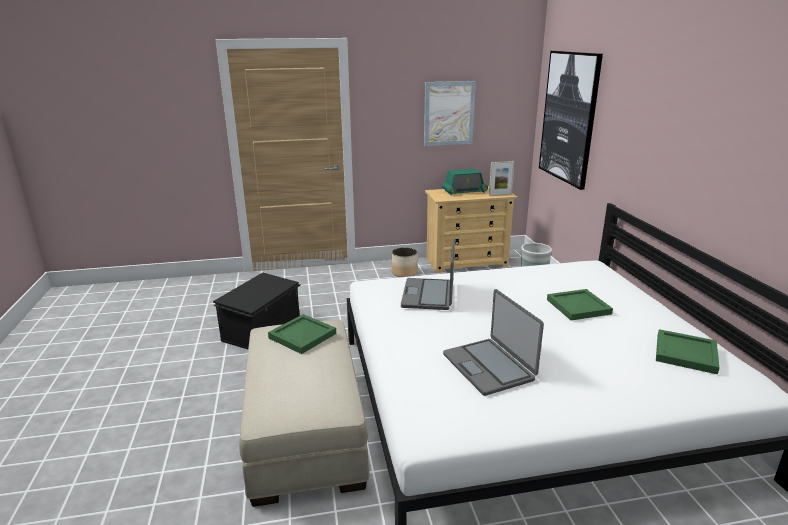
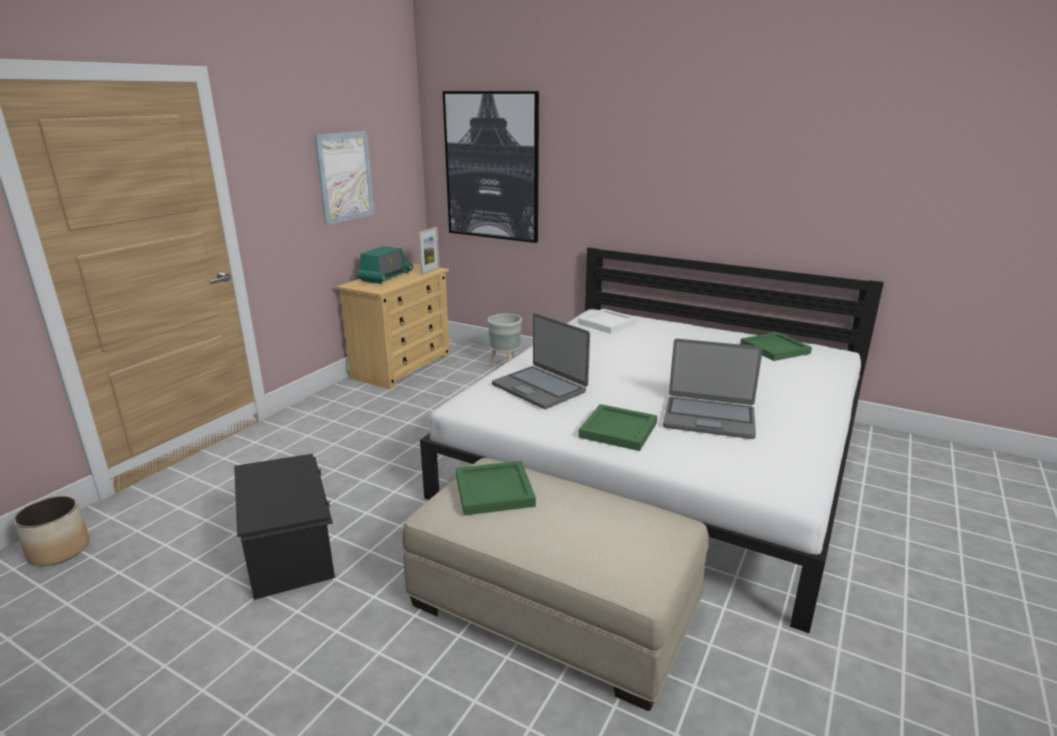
camera: 50 degrees left, 0 degrees up
planter [392,247,417,277] -> planter moved to [13,496,90,566]
green tray [547,289,613,321] -> green tray moved to [578,404,658,451]
none -> white tray [577,309,637,334]

